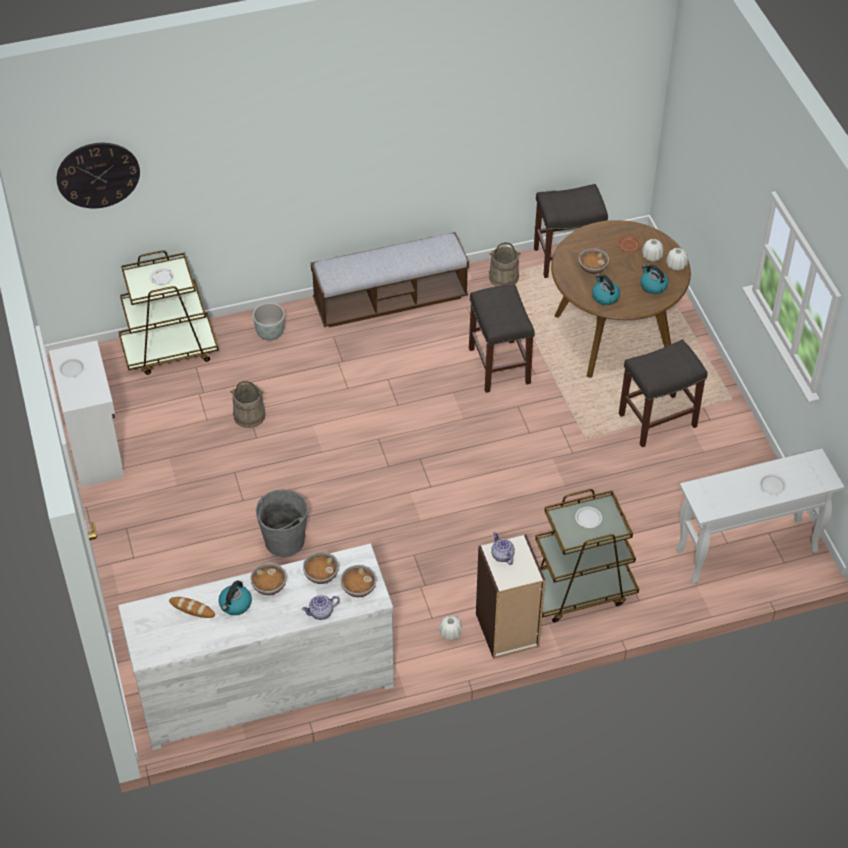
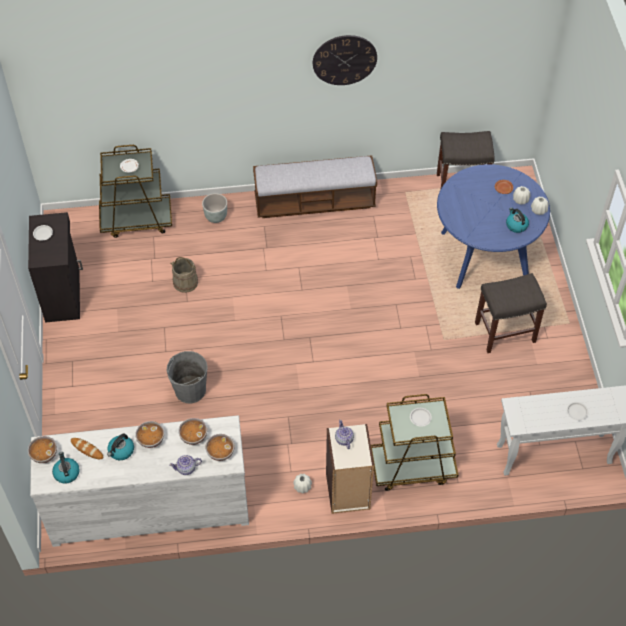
camera: 10 degrees right, 5 degrees up
white cabinet [49,341,124,487] -> black cabinet [28,212,83,323]
wall clock [57,143,140,209] -> wall clock moved to [313,35,377,85]
grey stool [469,284,535,393] -> none
beige bucket [489,242,521,286] -> none
brown dining table [551,220,691,378] -> blue dining table [437,164,550,289]
bowl [579,248,609,274] -> bowl moved to [28,436,57,463]
kettle [592,274,620,305] -> kettle moved to [52,452,80,484]

